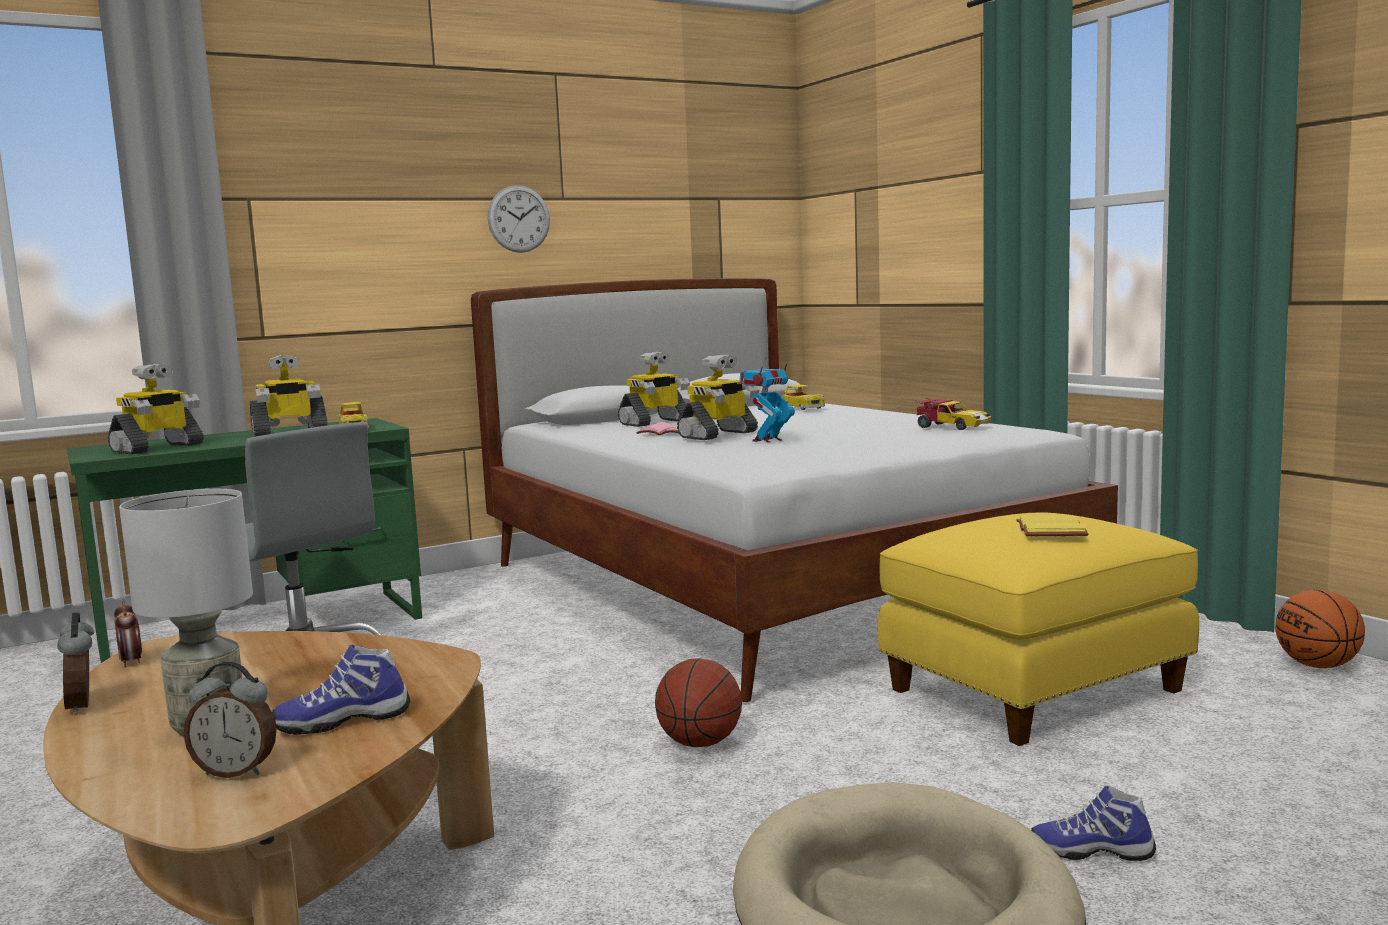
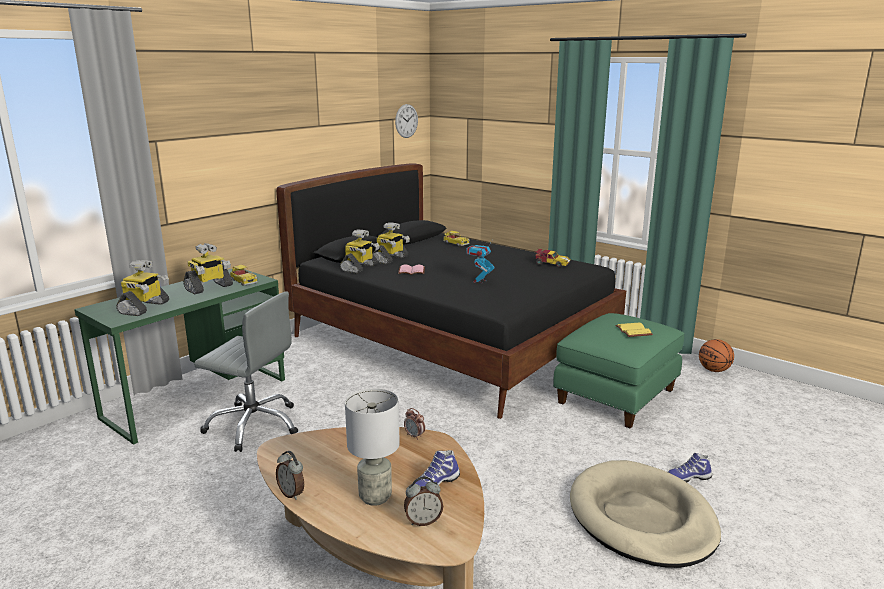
camera: 20 degrees left, 10 degrees up
alarm clock [114,599,142,667] -> alarm clock moved to [404,408,425,440]
white bed [471,278,1118,702] -> black bed [276,163,626,419]
wall clock [488,185,550,253] -> wall clock moved to [395,104,418,138]
basketball [655,658,742,747] -> none
toy robot [677,355,759,440] -> toy robot moved to [340,229,379,274]
yellow ottoman [878,512,1199,746] -> green ottoman [553,313,685,428]

